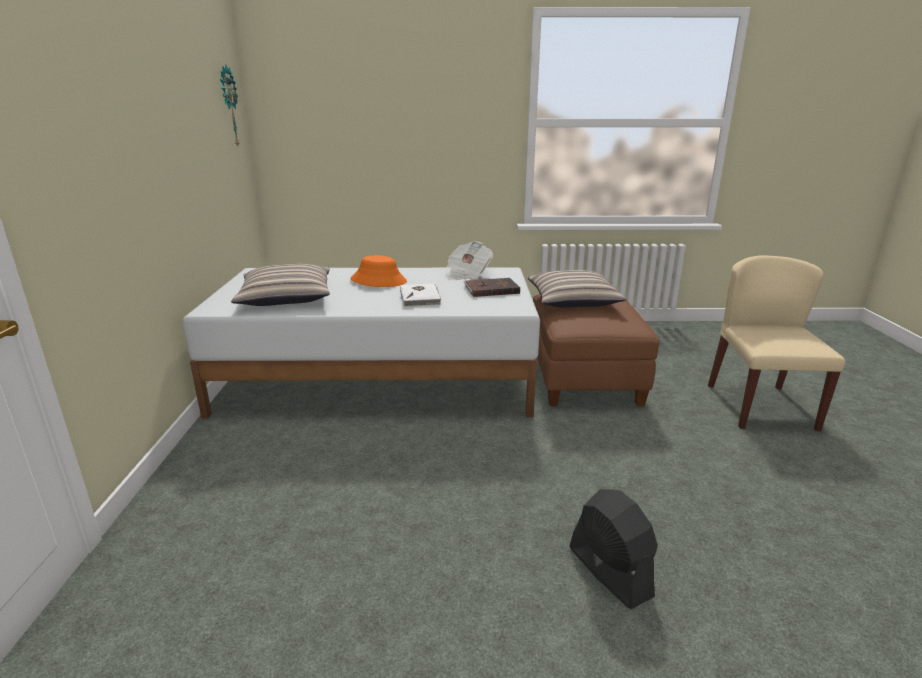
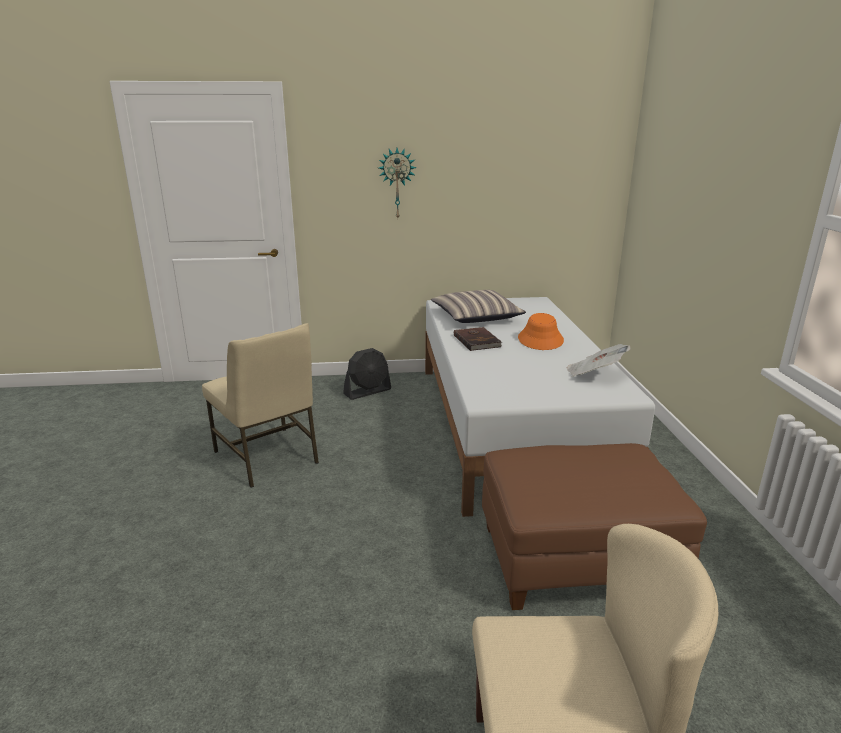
camera: 85 degrees right, 0 degrees up
wall clock [220,65,239,146] -> wall clock moved to [379,148,417,218]
white book [400,284,441,307] -> none
brown book [464,278,520,297] -> brown book moved to [454,327,502,351]
pillow [528,270,626,307] -> none
black fan [570,489,658,609] -> black fan moved to [343,348,391,400]
none -> beige chair [202,323,319,488]

